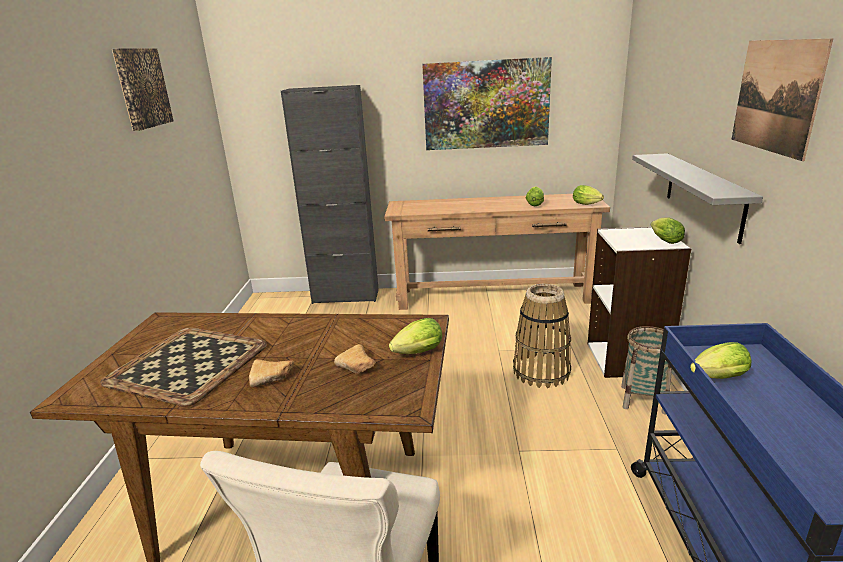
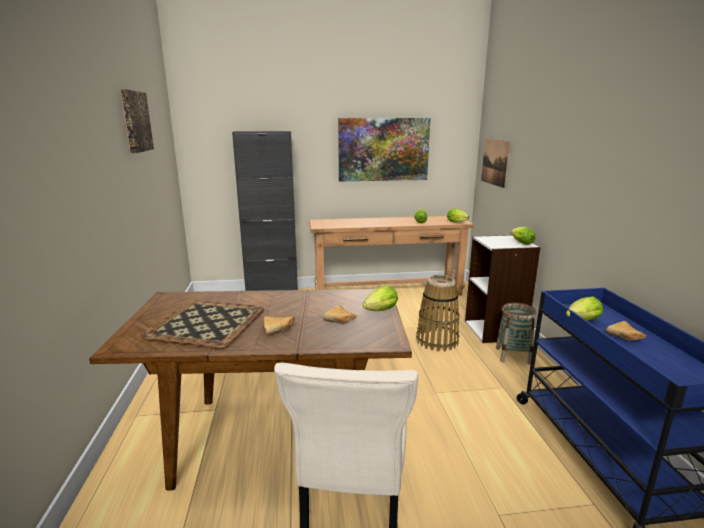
camera: 10 degrees left, 5 degrees down
grey shelf [632,153,763,244] -> none
picture [731,38,833,161] -> picture moved to [481,139,510,188]
none -> bread [606,321,647,341]

